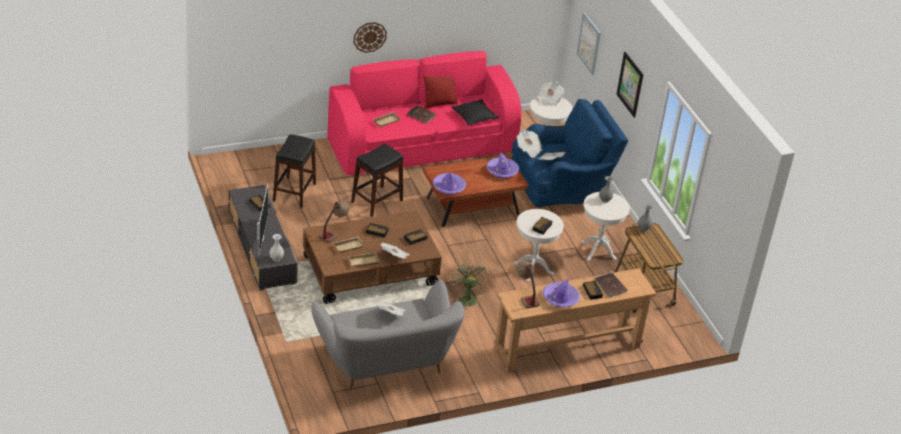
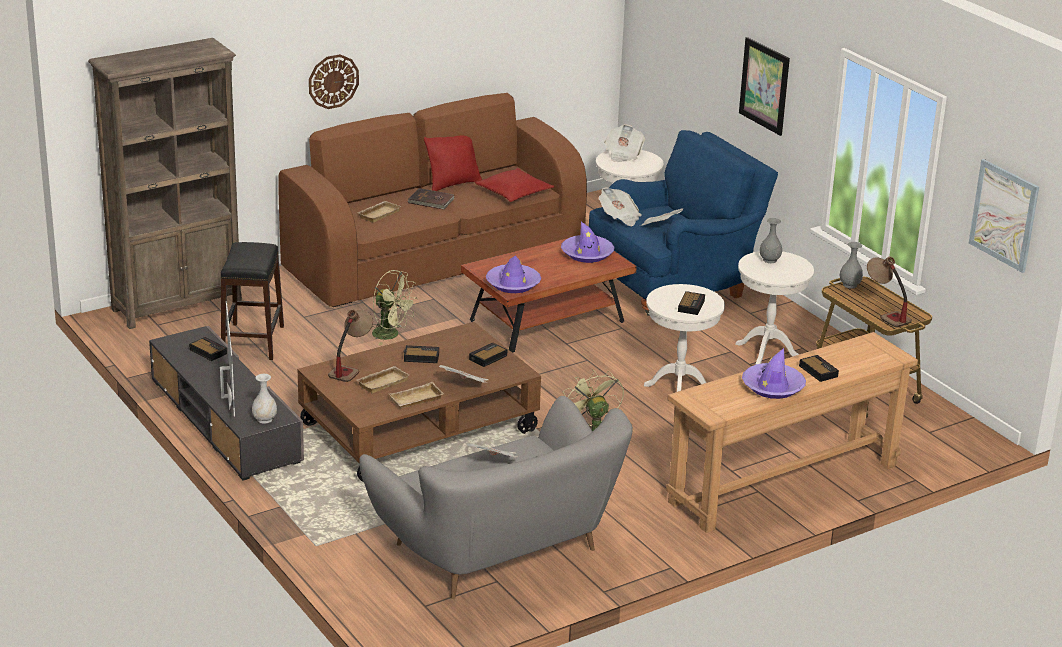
camera: 10 degrees left, 10 degrees down
pink sofa [327,51,521,175] -> brown sofa [278,93,587,307]
black stool [351,144,403,217] -> green fan [372,270,418,345]
black pillow [451,99,499,126] -> red pillow [475,168,554,202]
table lamp [517,261,540,308] -> table lamp moved to [867,256,912,327]
picture [576,12,601,75] -> picture moved to [969,159,1039,273]
brown book [595,273,627,297] -> none
none -> brown bookcase [88,38,242,329]

